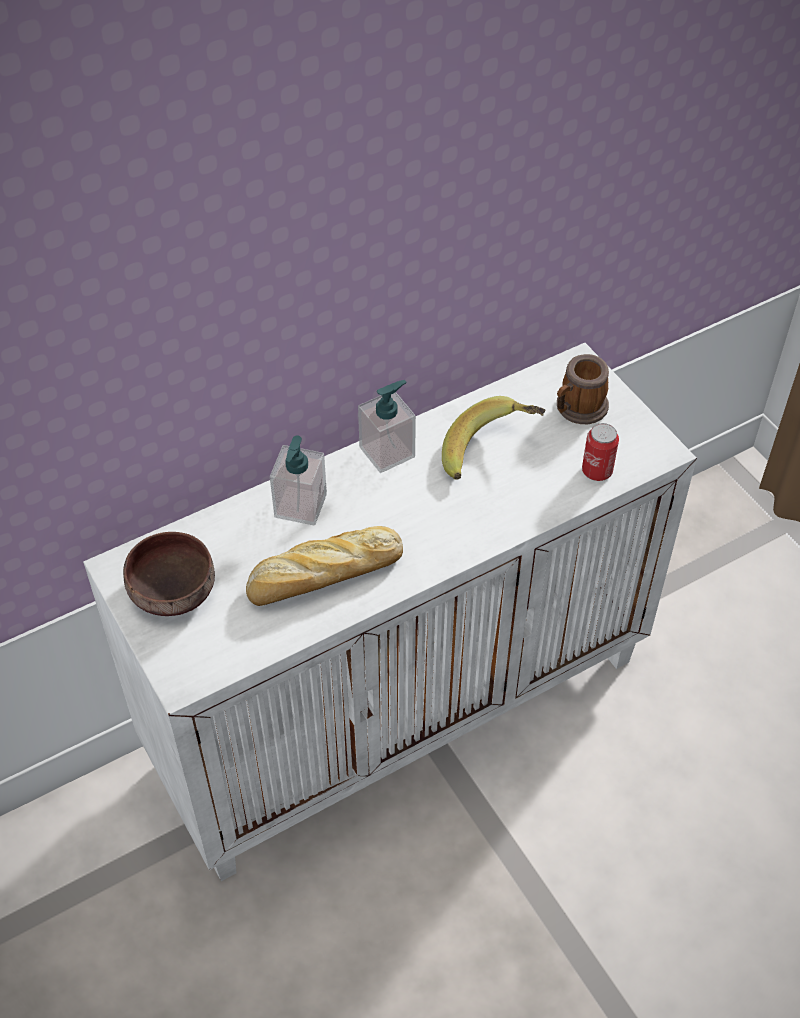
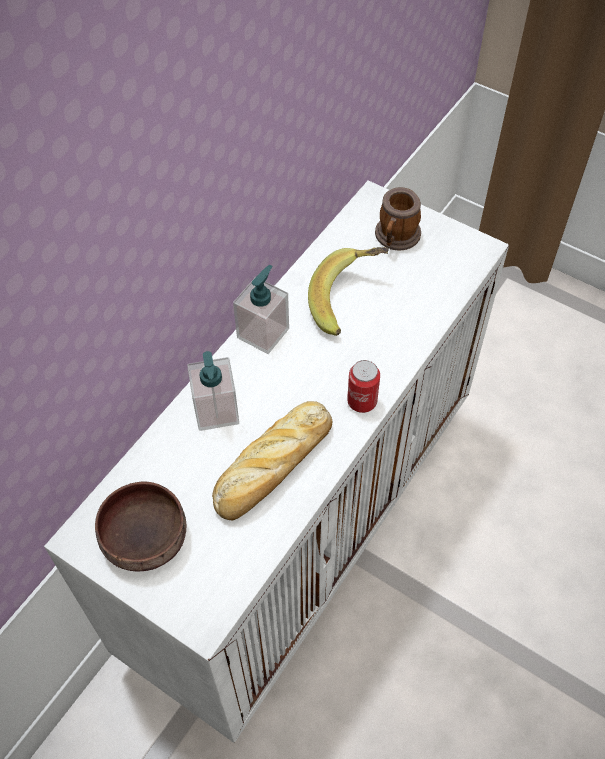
camera: 25 degrees left, 5 degrees up
can [582,423,619,481] -> can moved to [347,360,380,413]

